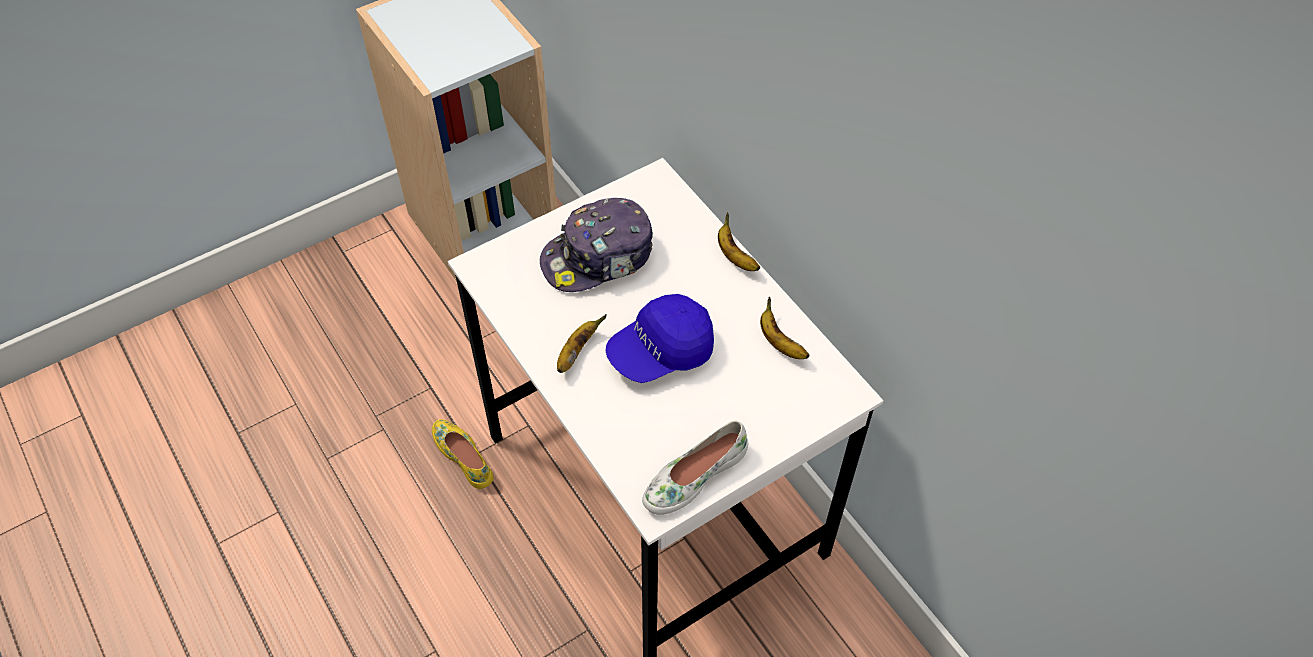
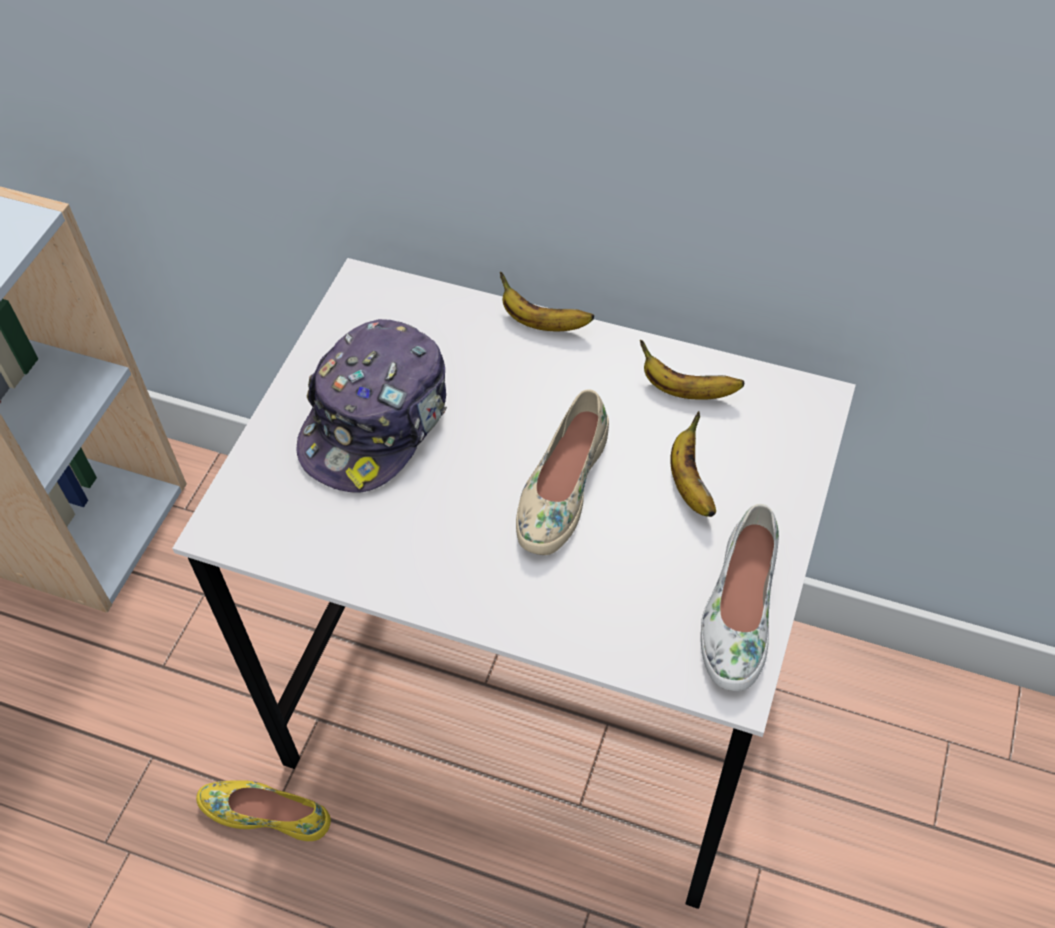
camera: 35 degrees left, 0 degrees up
banana [557,315,607,373] -> banana moved to [670,411,716,517]
blue cap [606,294,714,383] -> beige shoe [516,389,609,555]

